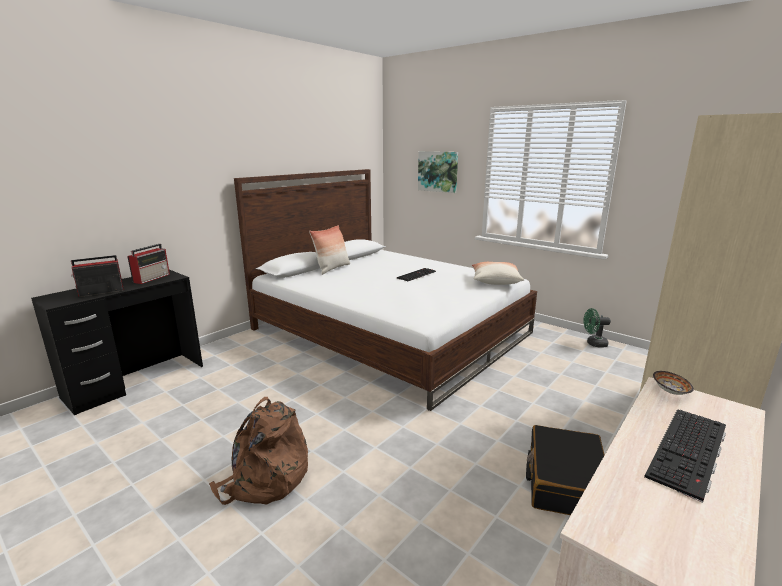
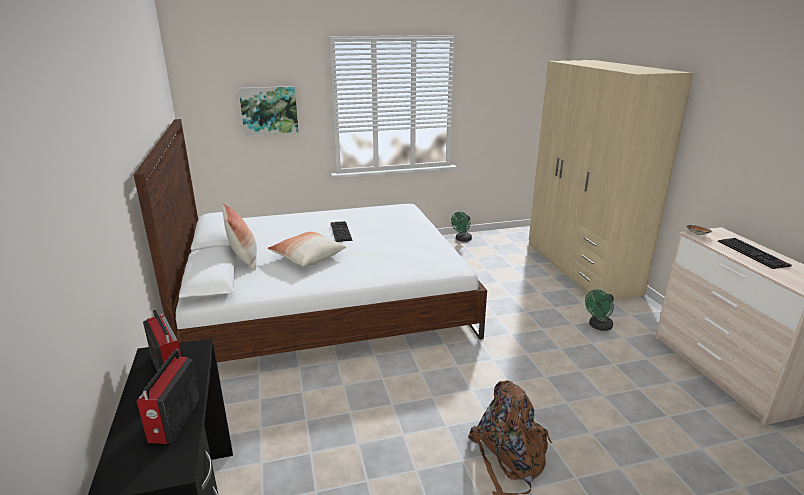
camera: 55 degrees left, 5 degrees up
pillow [472,262,524,285] -> pillow moved to [268,232,346,266]
black suitcase [526,425,604,515] -> green fan [585,290,614,331]

